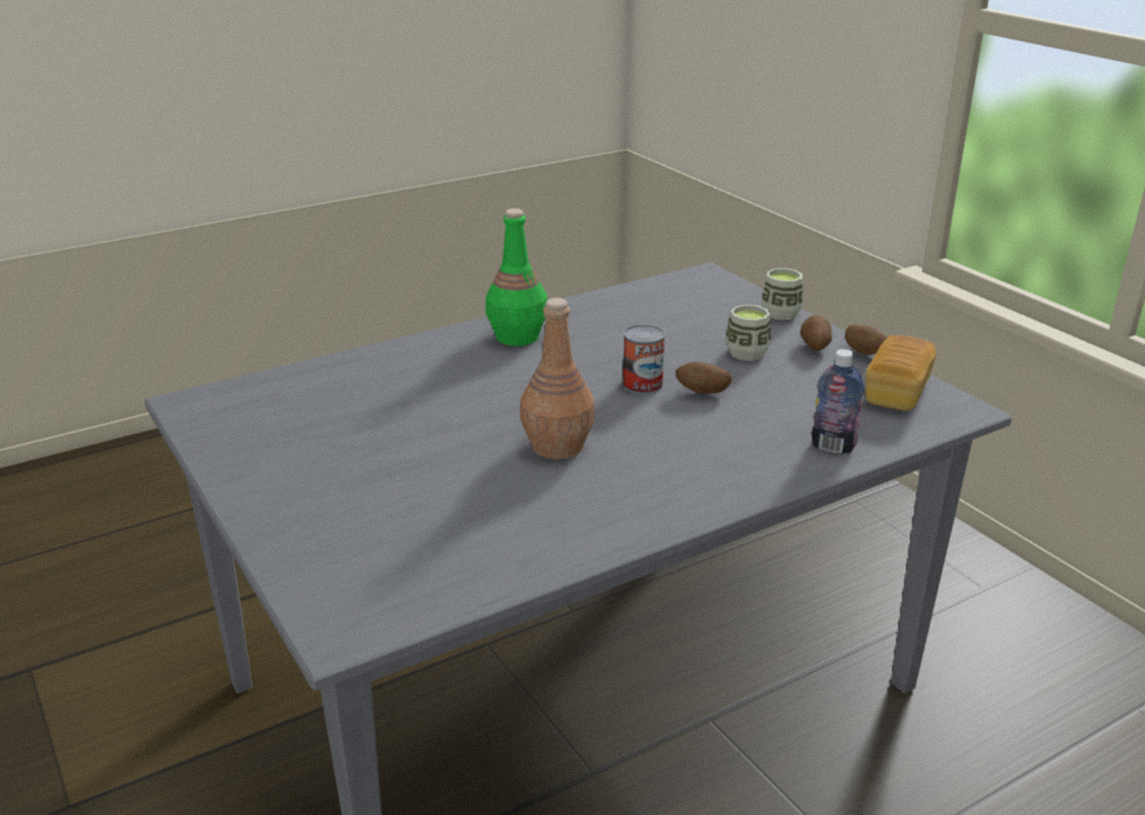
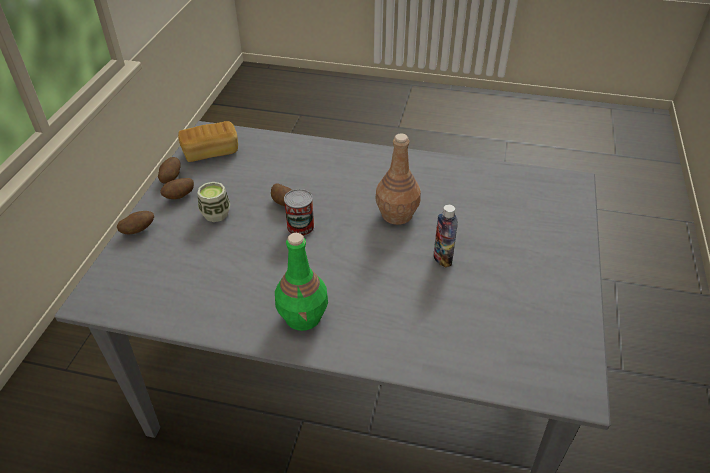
camera: 135 degrees left, 15 degrees up
cup [762,268,803,320] -> potato [117,211,154,235]
bottle [812,349,864,454] -> bottle moved to [433,205,458,268]

